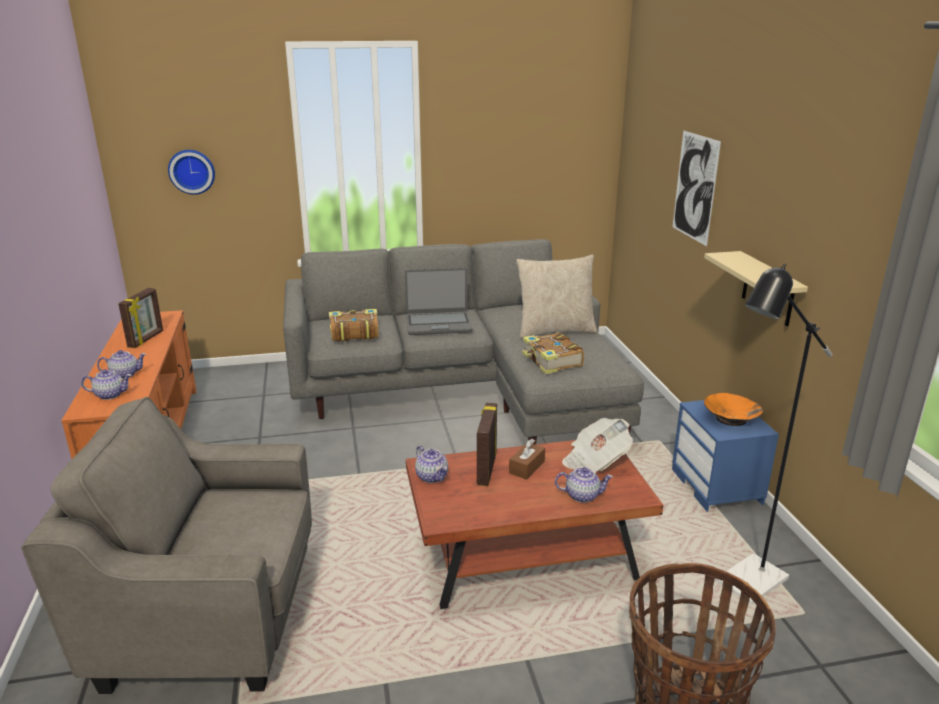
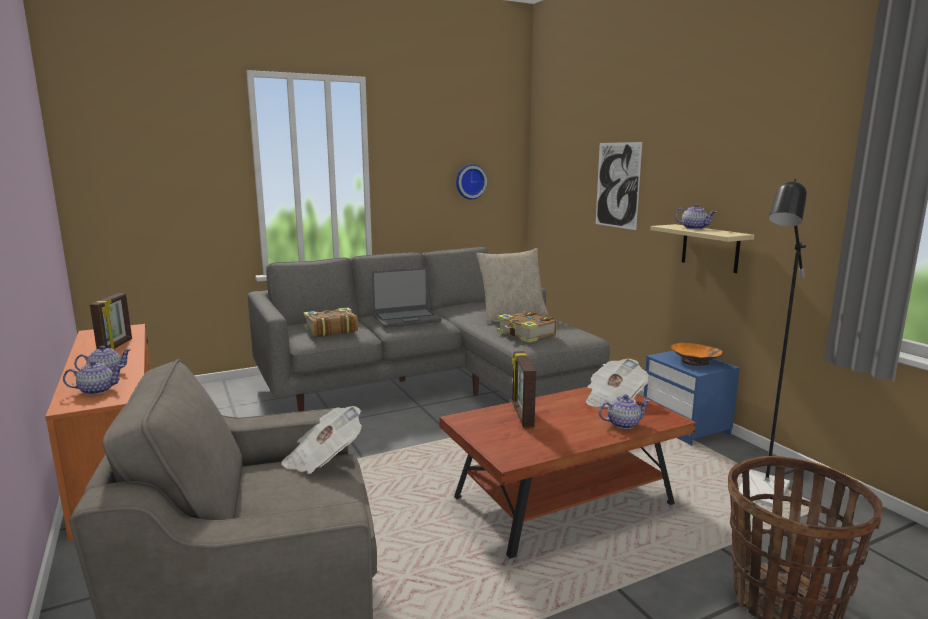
camera: 15 degrees left, 10 degrees down
wall clock [168,150,215,195] -> wall clock moved to [456,164,487,200]
teapot [415,445,448,483] -> teapot moved to [675,204,716,229]
brown tissue box [509,439,545,480] -> none
none -> newspaper [282,406,362,474]

